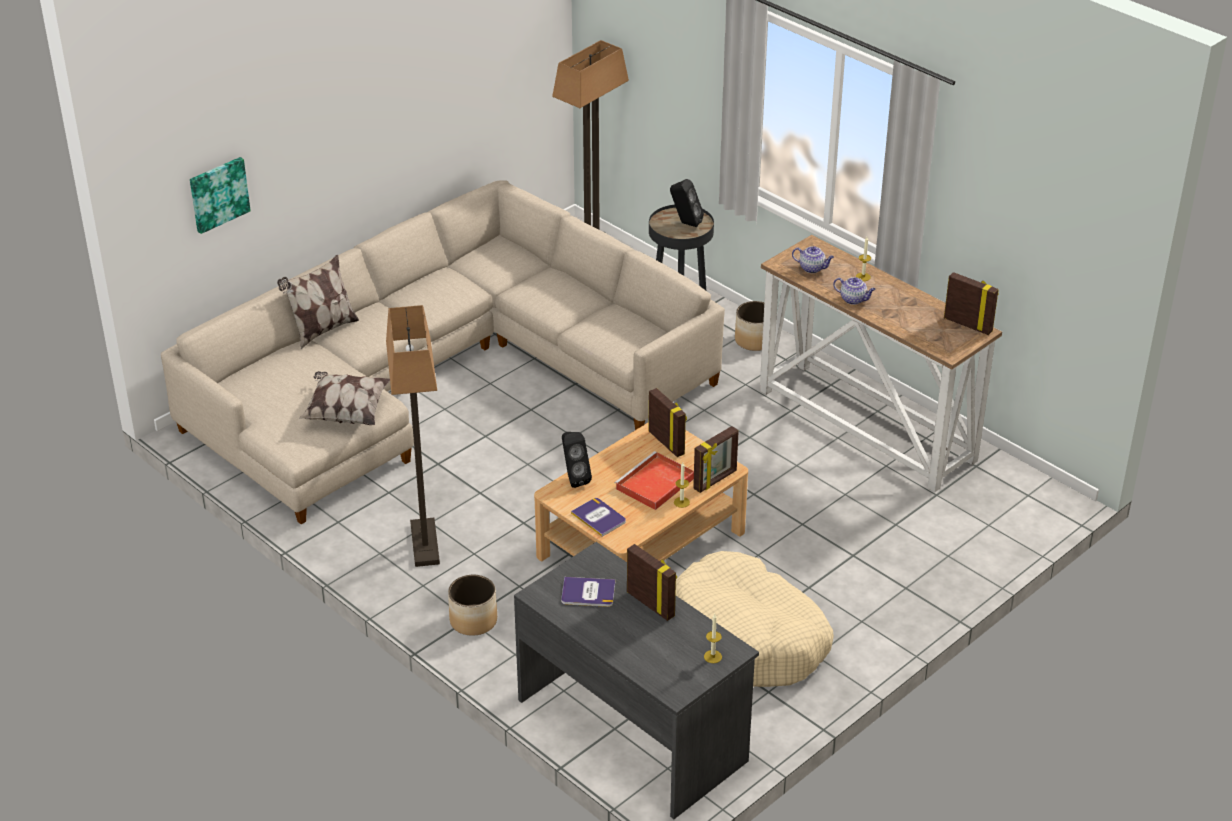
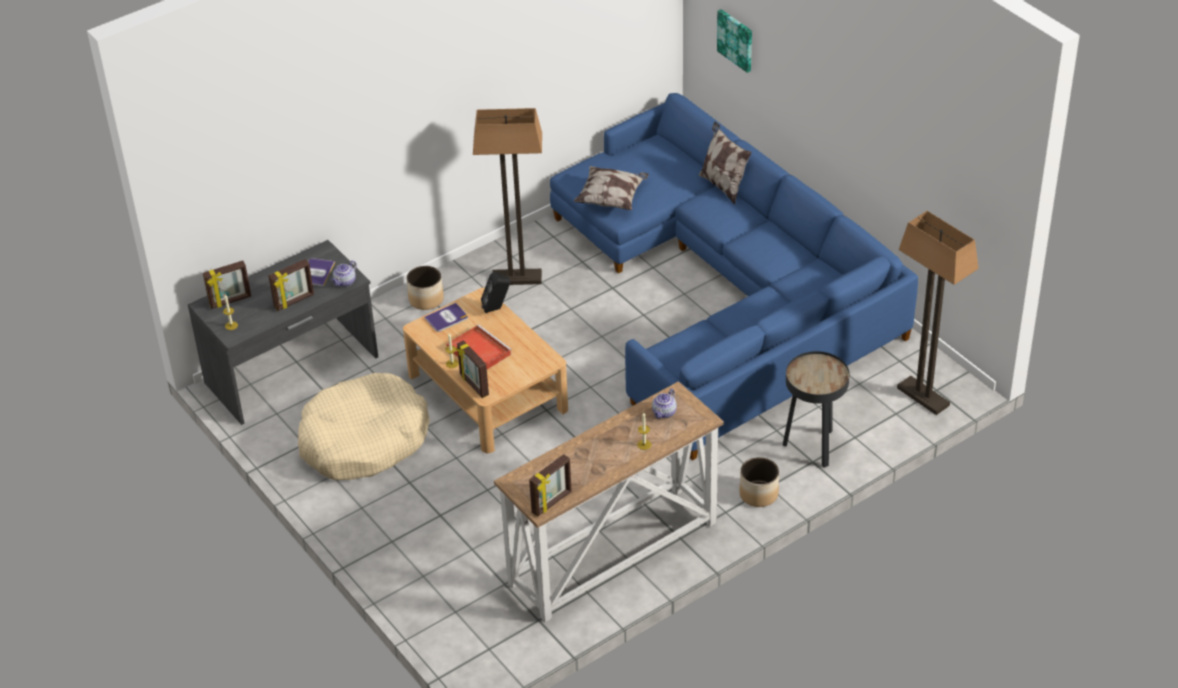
camera: 100 degrees right, 5 degrees up
beige sofa [161,180,725,524] -> blue sofa [550,93,918,460]
picture frame [648,388,687,457] -> picture frame moved to [203,261,251,309]
black speaker [670,179,704,227] -> none
teapot [833,277,876,305] -> teapot moved to [331,260,357,287]

